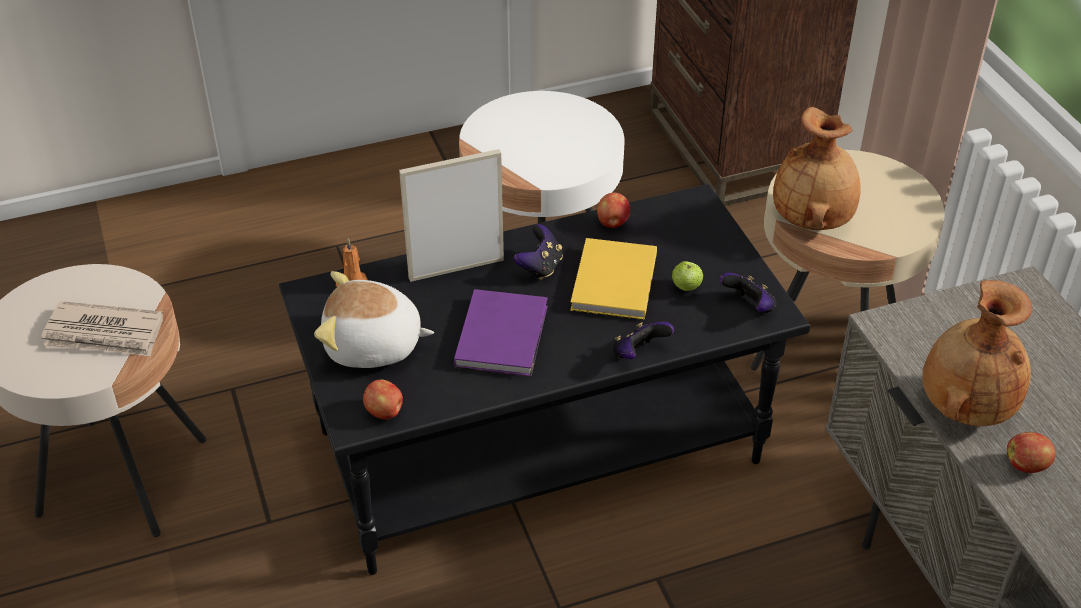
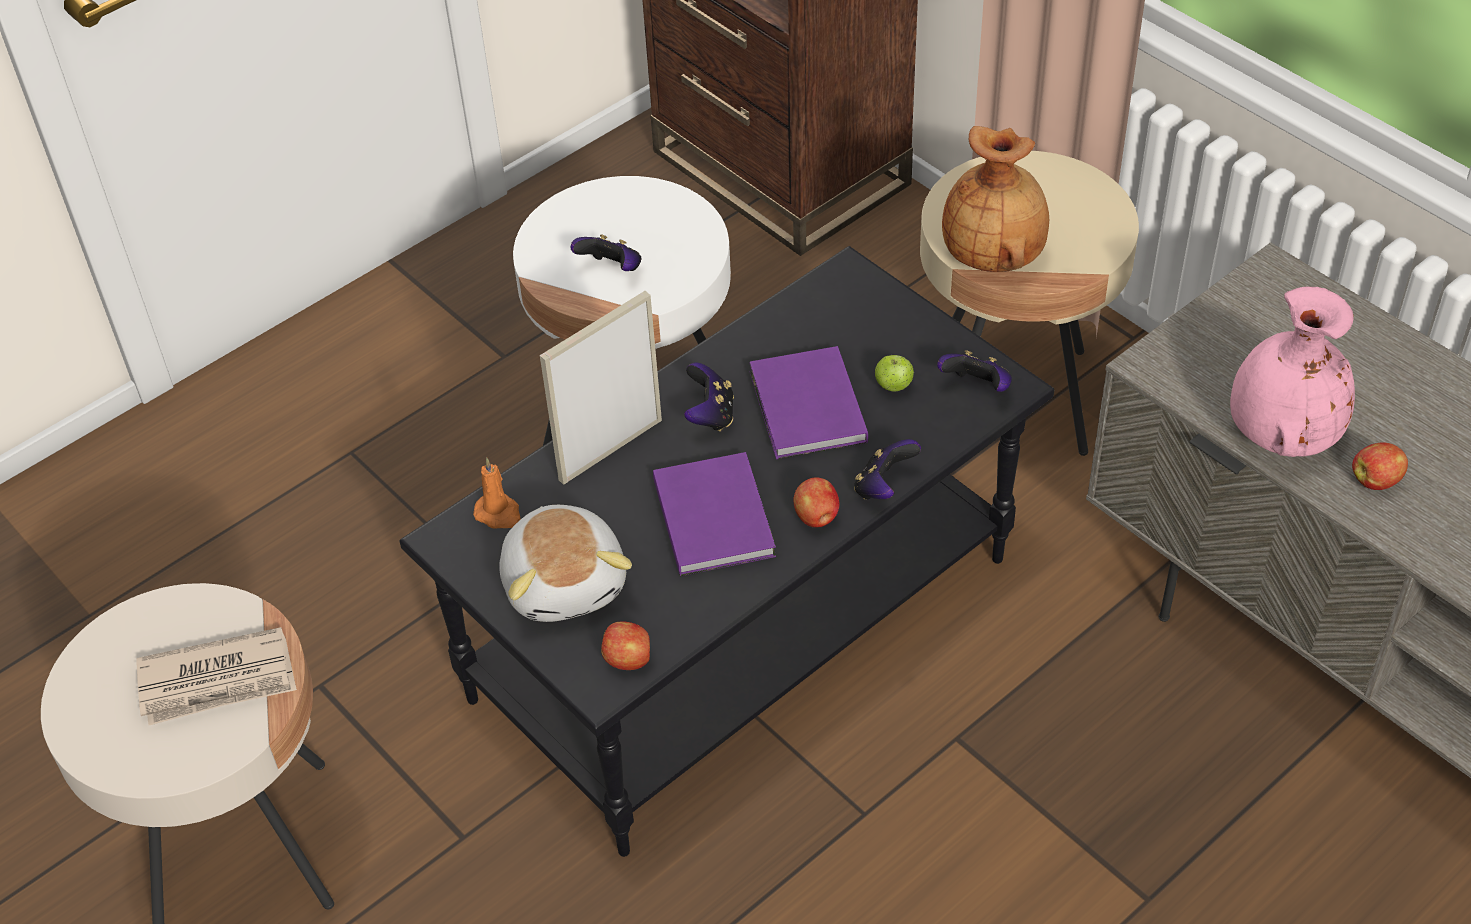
camera: 20 degrees left, 5 degrees up
plush toy [314,271,434,368] -> plush toy turned 90 degrees counterclockwise [499,505,632,622]
yellow book [570,238,657,320] -> purple book [749,346,868,459]
apple [597,192,630,228] -> apple moved to [793,477,839,528]
brown vase [922,280,1033,426] -> pink vase [1230,287,1355,457]
none -> game controller [571,234,642,271]

